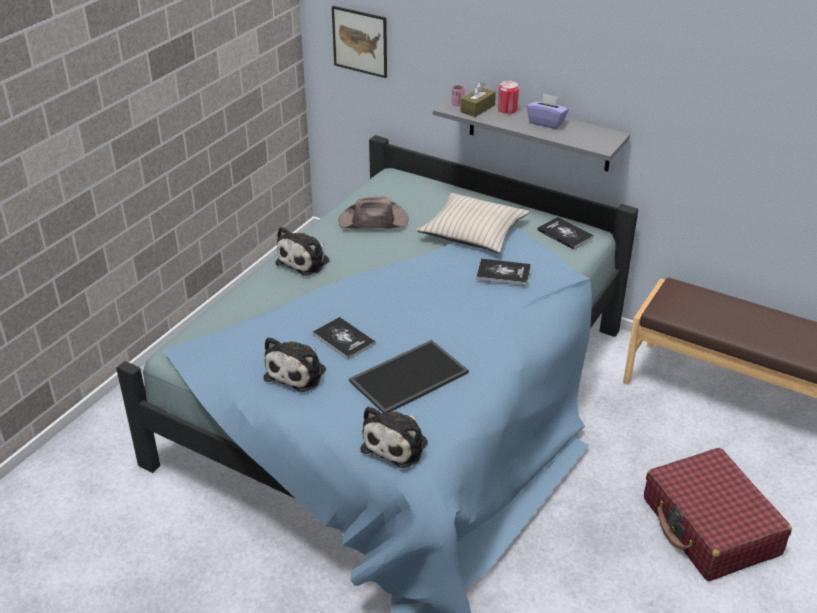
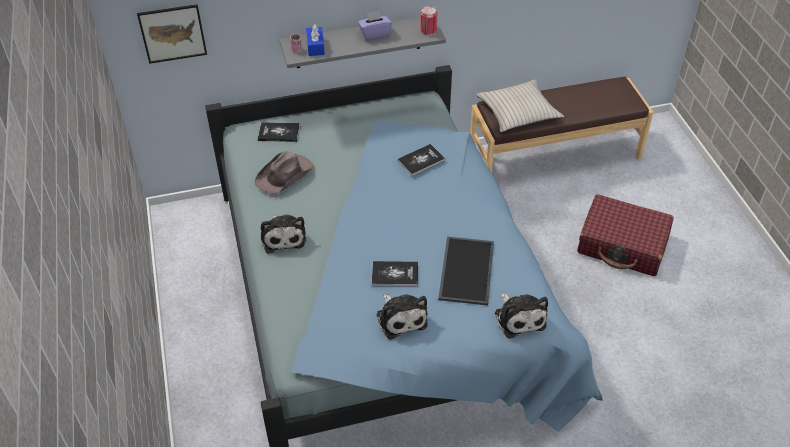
camera: 45 degrees left, 10 degrees up
beige pillow [416,193,529,253] -> beige pillow moved to [476,79,564,132]
brown tissue box [460,81,496,117] -> blue tissue box [306,24,325,56]
can [498,81,519,115] -> can moved to [420,6,437,35]
book [537,217,594,250] -> book moved to [258,122,300,142]

